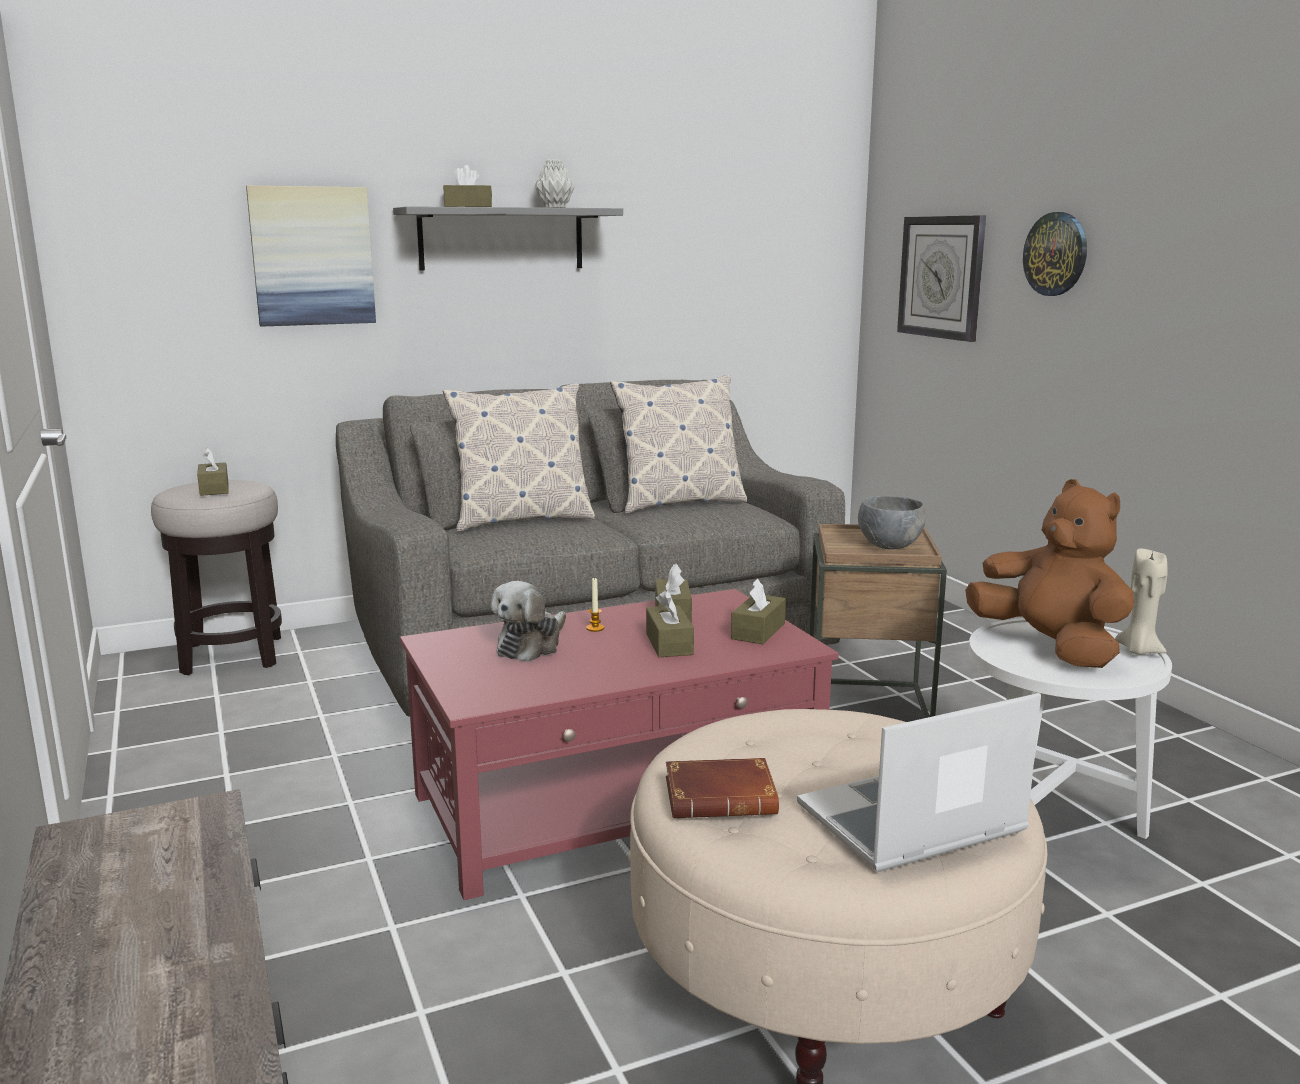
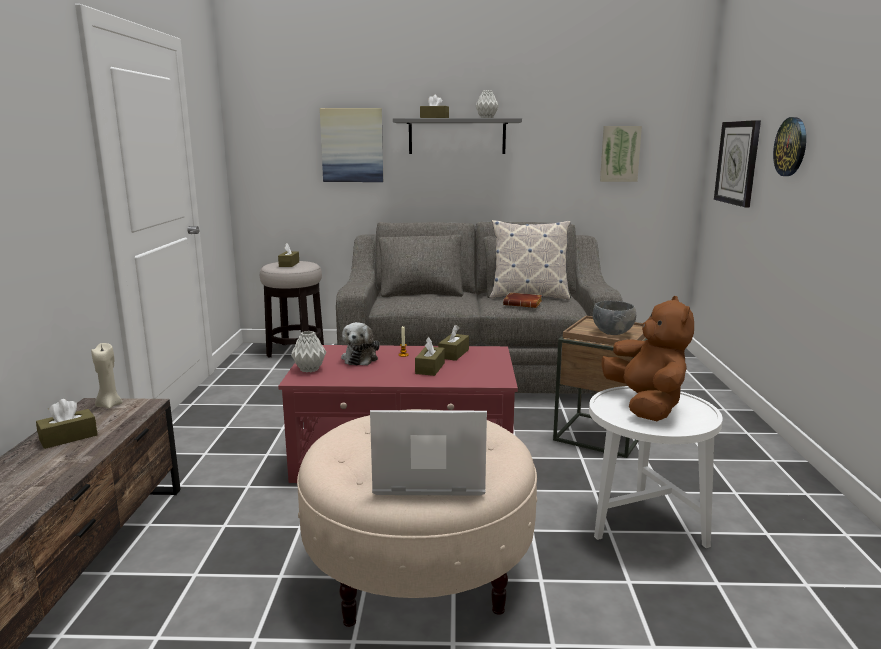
camera: 25 degrees right, 0 degrees up
pillow [443,383,595,531] -> none
plush toy [491,581,566,662] -> plush toy turned 45 degrees counterclockwise [341,322,380,366]
brown book [666,758,779,819] -> brown book moved to [503,293,542,308]
brown tissue box [731,578,786,644] -> brown tissue box moved to [36,399,98,449]
beige candle [1115,549,1168,655] -> beige candle moved to [91,343,123,409]
none -> grey vase [291,331,326,373]
none -> picture [600,126,642,182]

